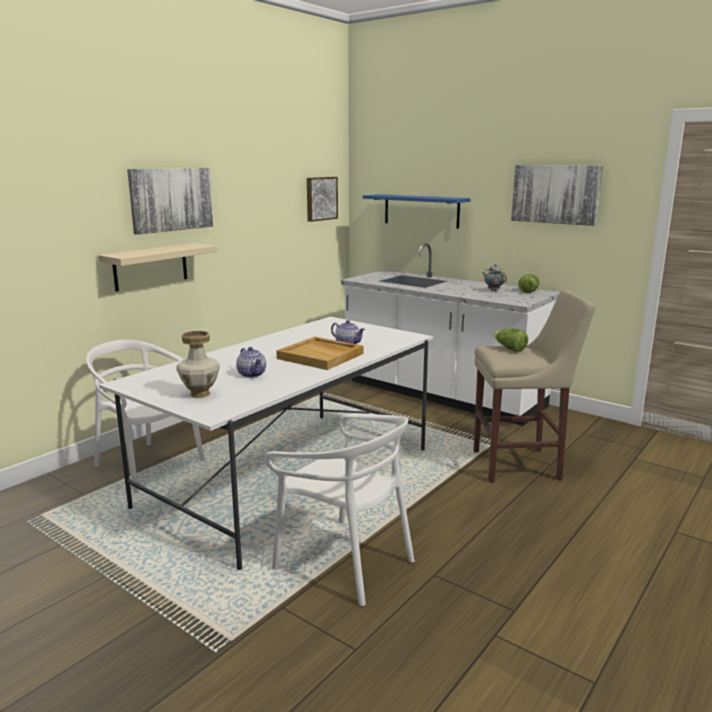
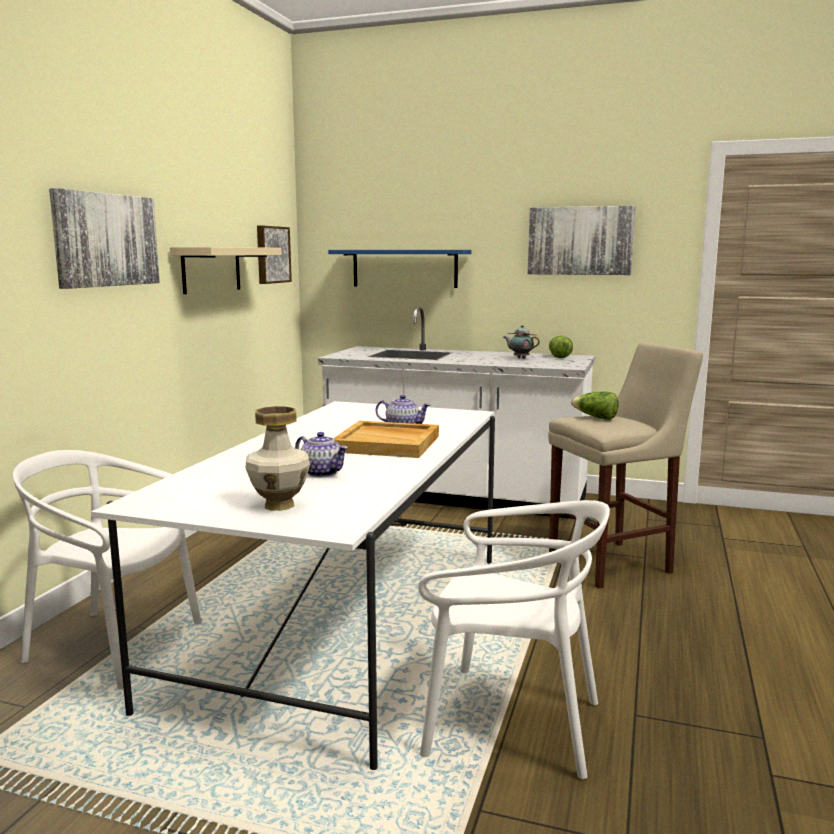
camera: 20 degrees left, 5 degrees down
beige shelf [98,243,217,291] -> beige shelf moved to [170,247,282,294]

